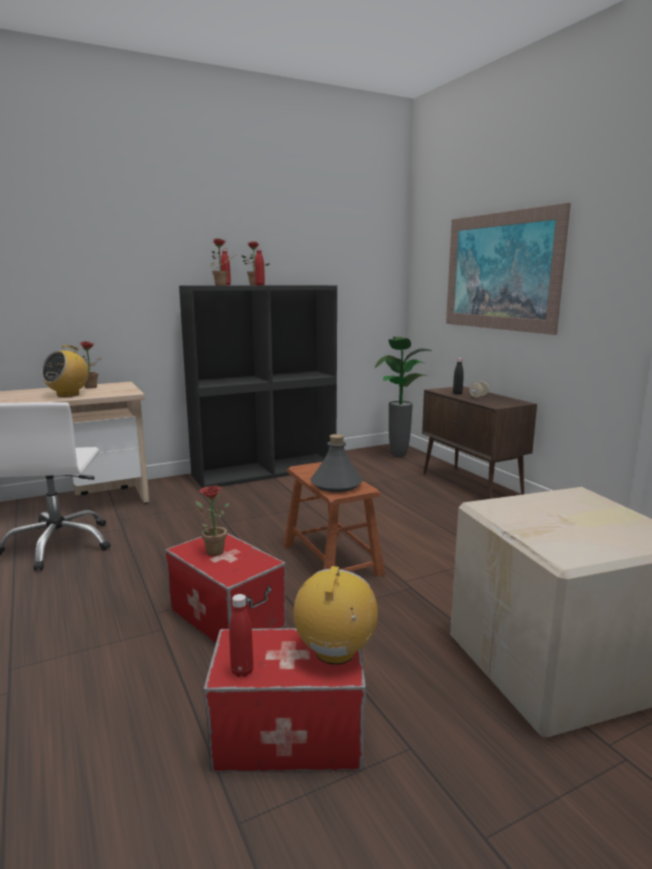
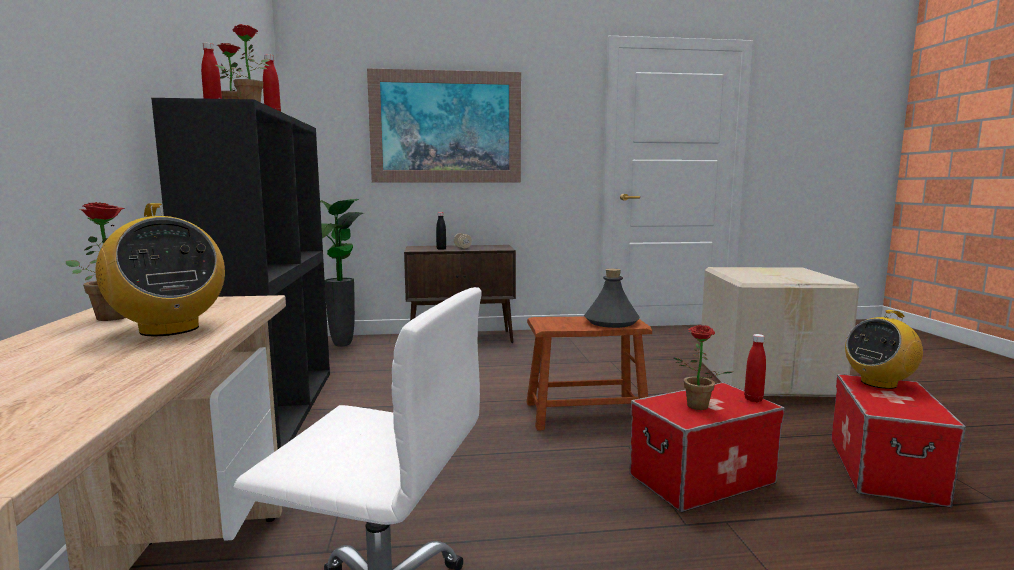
camera: 70 degrees left, 5 degrees down
red bottle [229,594,253,677] -> red bottle moved to [744,334,766,402]
radio [293,566,378,665] -> radio turned 60 degrees counterclockwise [845,310,923,389]

